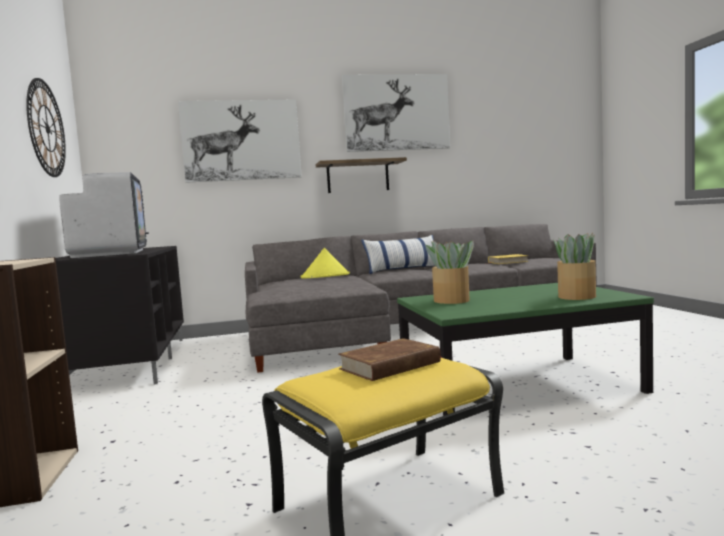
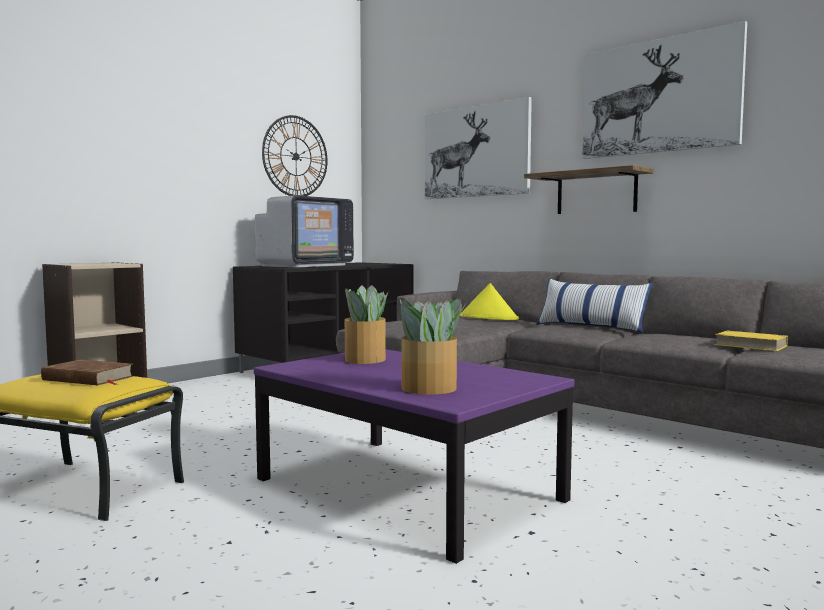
camera: 55 degrees right, 0 degrees up
green coffee table [397,283,654,423] -> purple coffee table [254,349,574,564]

